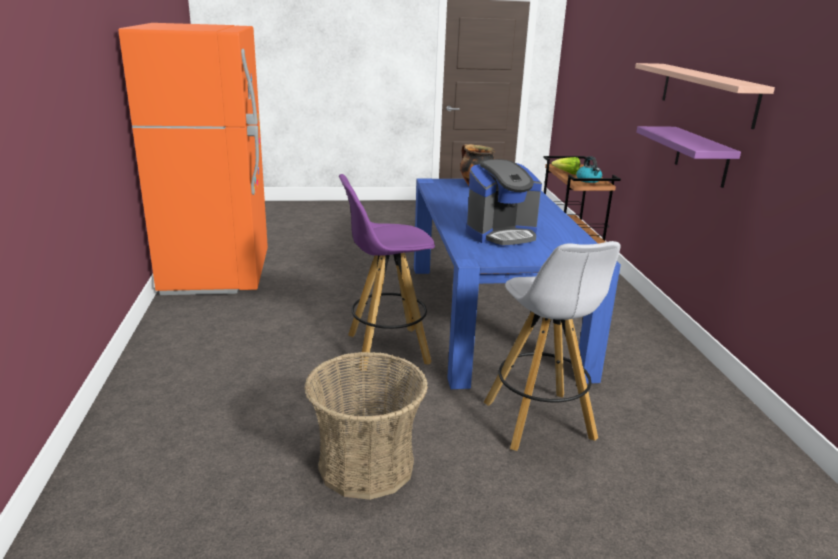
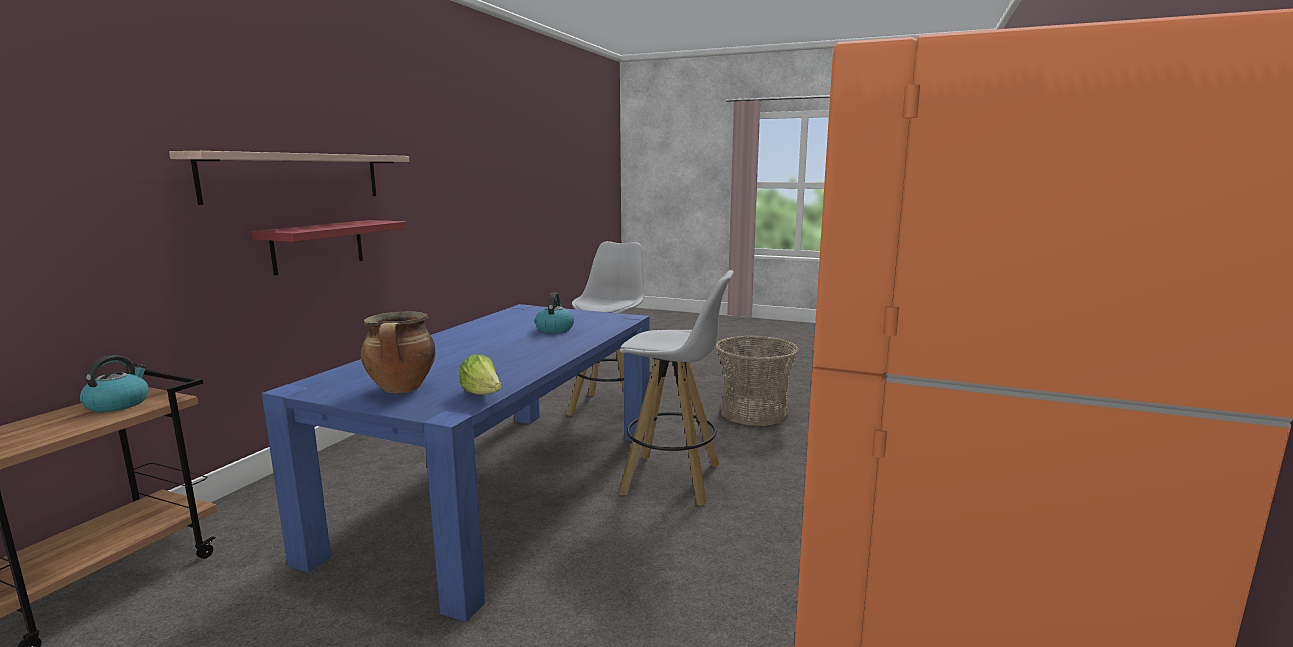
camera: 150 degrees left, 10 degrees down
purple stool [339,174,435,370] -> white stool [619,270,734,506]
coffee machine [466,159,542,247] -> kettle [535,293,574,333]
lettuce [551,157,580,174] -> lettuce moved to [459,355,502,395]
purple shelf [636,126,741,188] -> red shelf [252,220,406,276]

